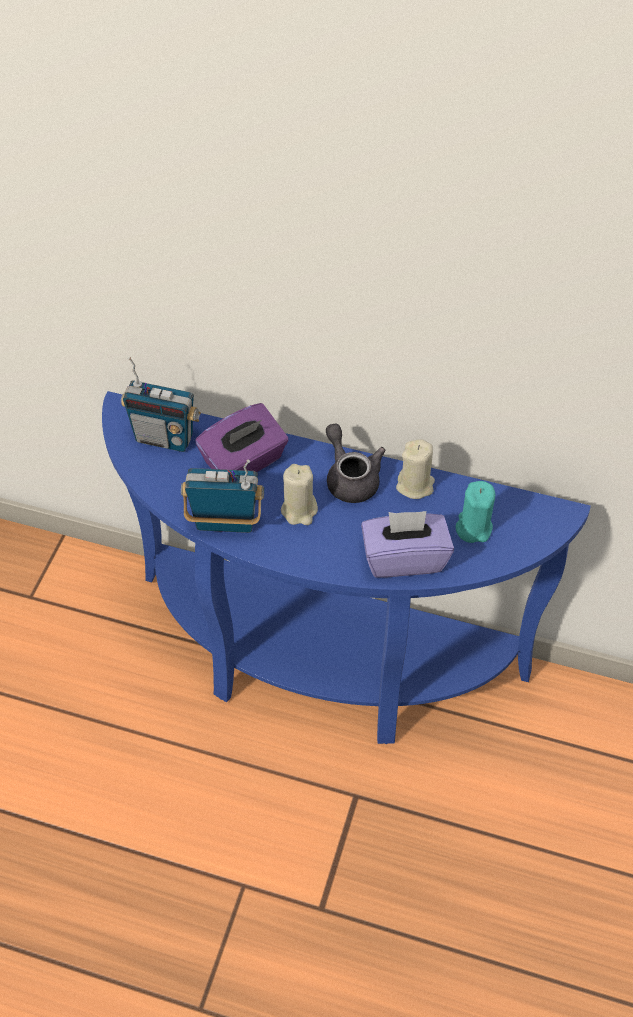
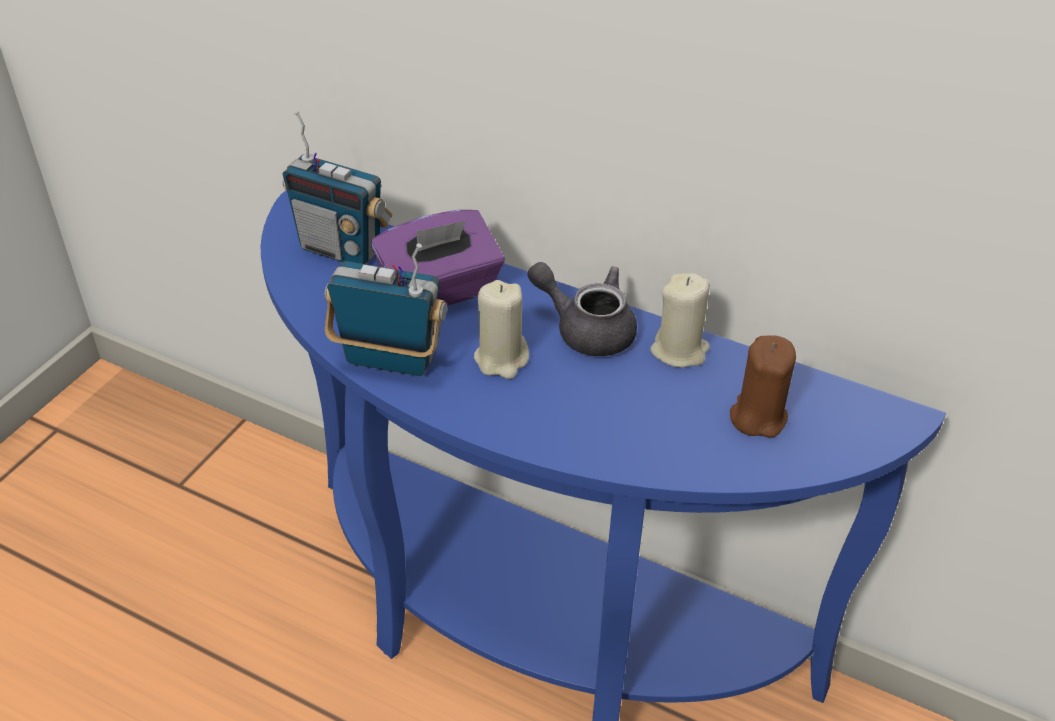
camera: 10 degrees right, 10 degrees down
grey teapot [326,424,385,503] -> grey teapot turned 45 degrees counterclockwise [527,262,637,356]
purple tissue box [361,511,454,578] -> none
turquoise candle [455,481,495,543] -> brown candle [730,335,796,438]

